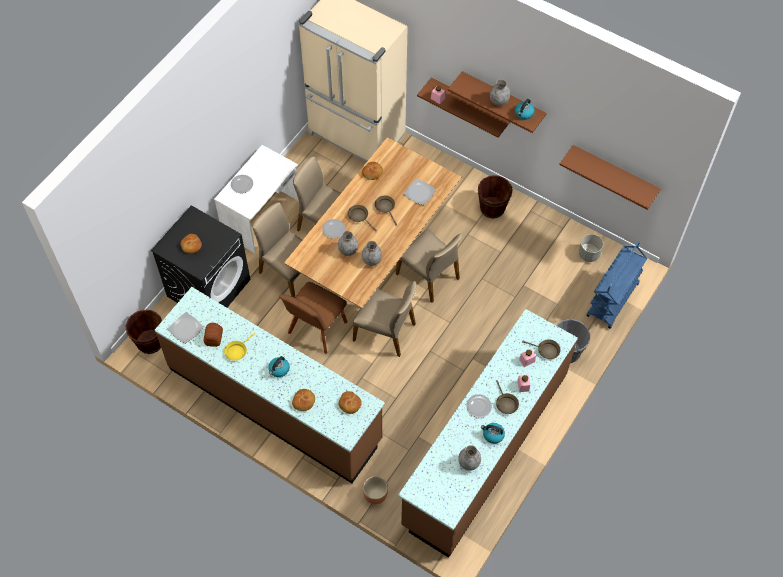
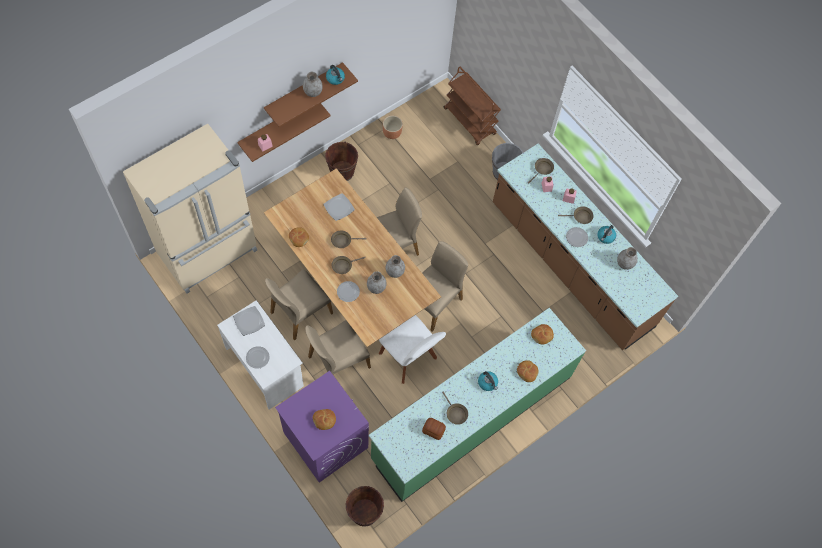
camera: 75 degrees left, 5 degrees up
black washing machine [151,205,251,308] -> purple washing machine [275,371,369,482]
brown counter [155,287,385,483] -> green counter [369,308,586,502]
plate [168,312,203,344] -> plate moved to [233,306,265,336]
yellow frying pan [224,332,256,361] -> brown frying pan [442,392,468,425]
brown chair [279,282,348,354] -> white chair [379,315,446,384]
brown planter [363,476,388,504] -> brown planter moved to [383,115,403,139]
brown shelf [559,145,661,210] -> none
grey planter [579,234,603,262] -> none
blue cart [586,241,648,329] -> brown cart [444,66,501,145]

